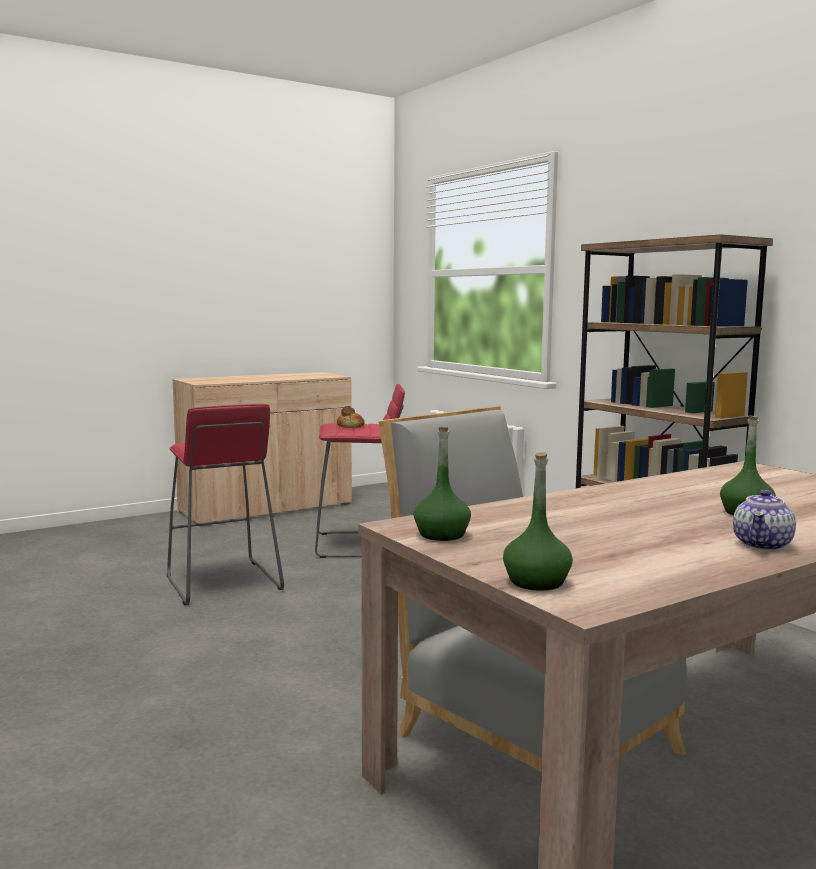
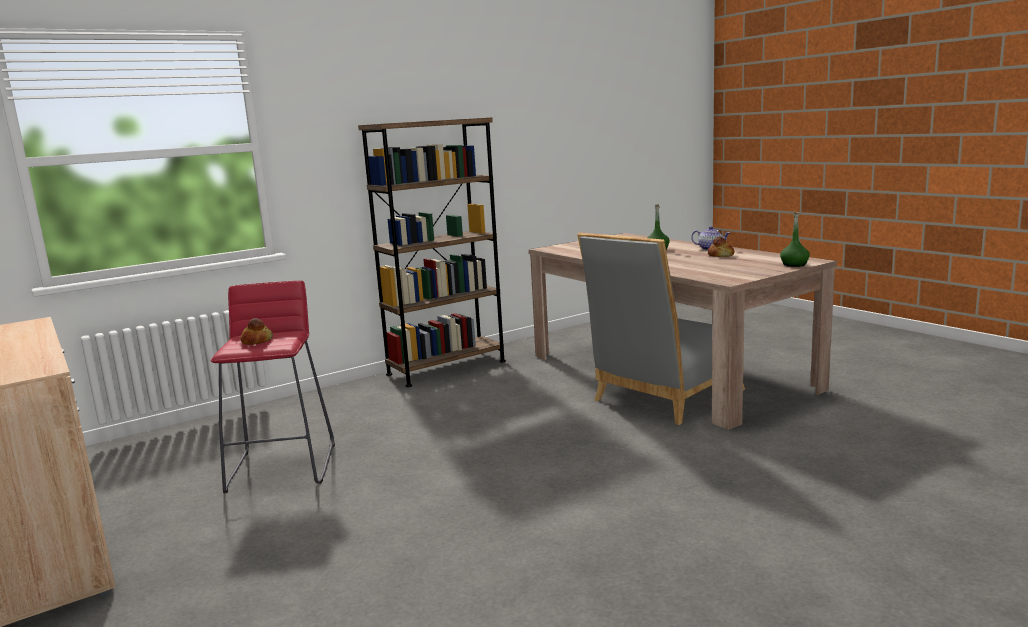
camera: 90 degrees left, 5 degrees up
red stool [167,404,284,605] -> none
green bottle [413,427,471,541] -> none
none -> bread [708,237,735,257]

